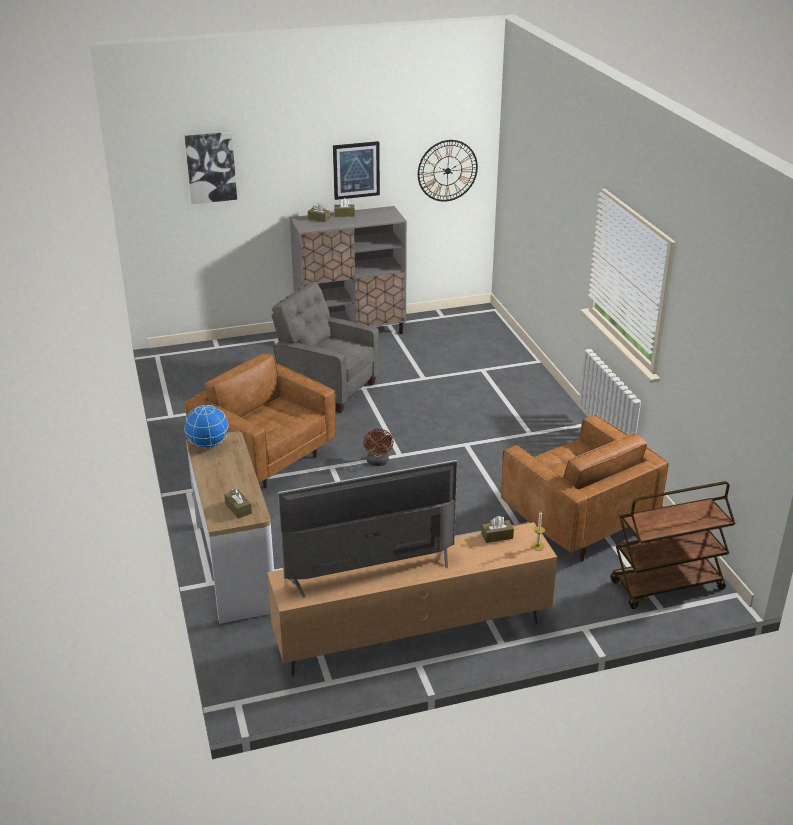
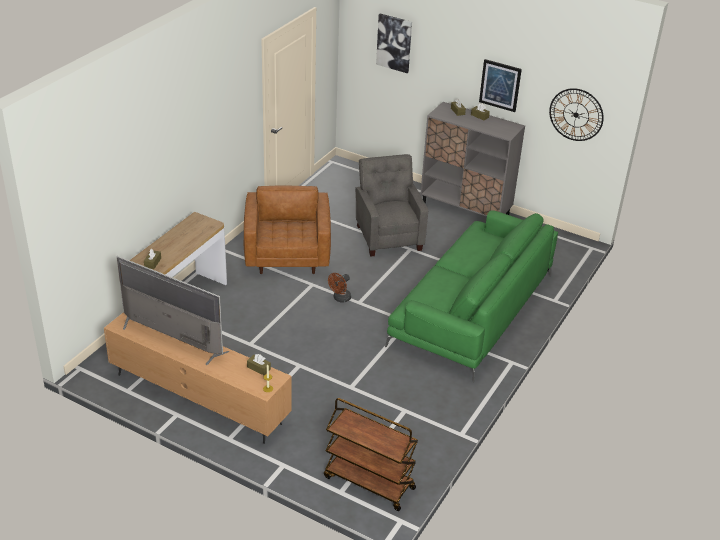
camera: 45 degrees right, 5 degrees up
globe [184,405,229,448] -> none
brown armchair [501,415,669,562] -> none
none -> green sofa [385,210,558,383]

